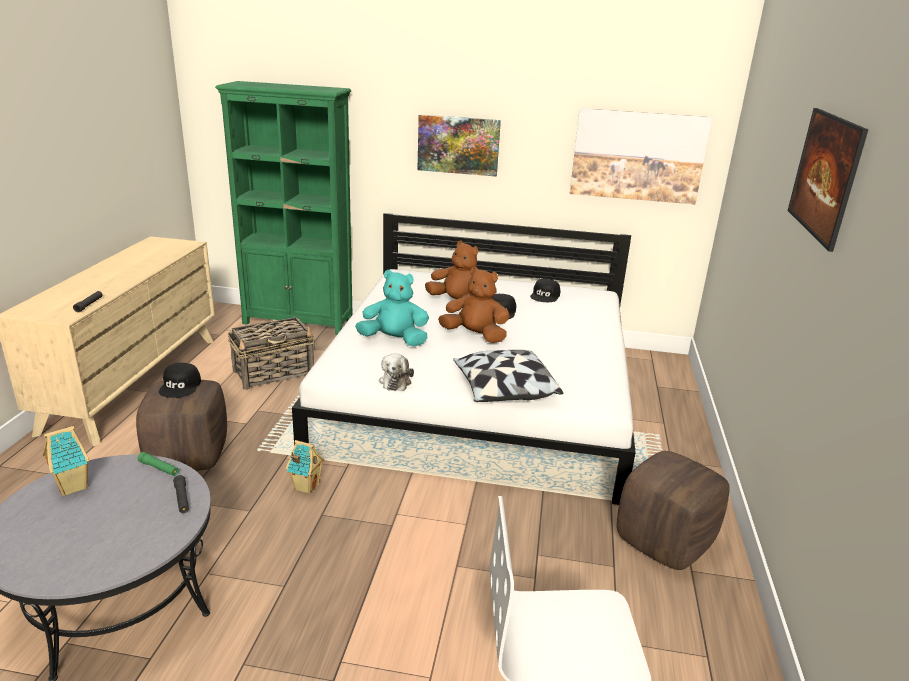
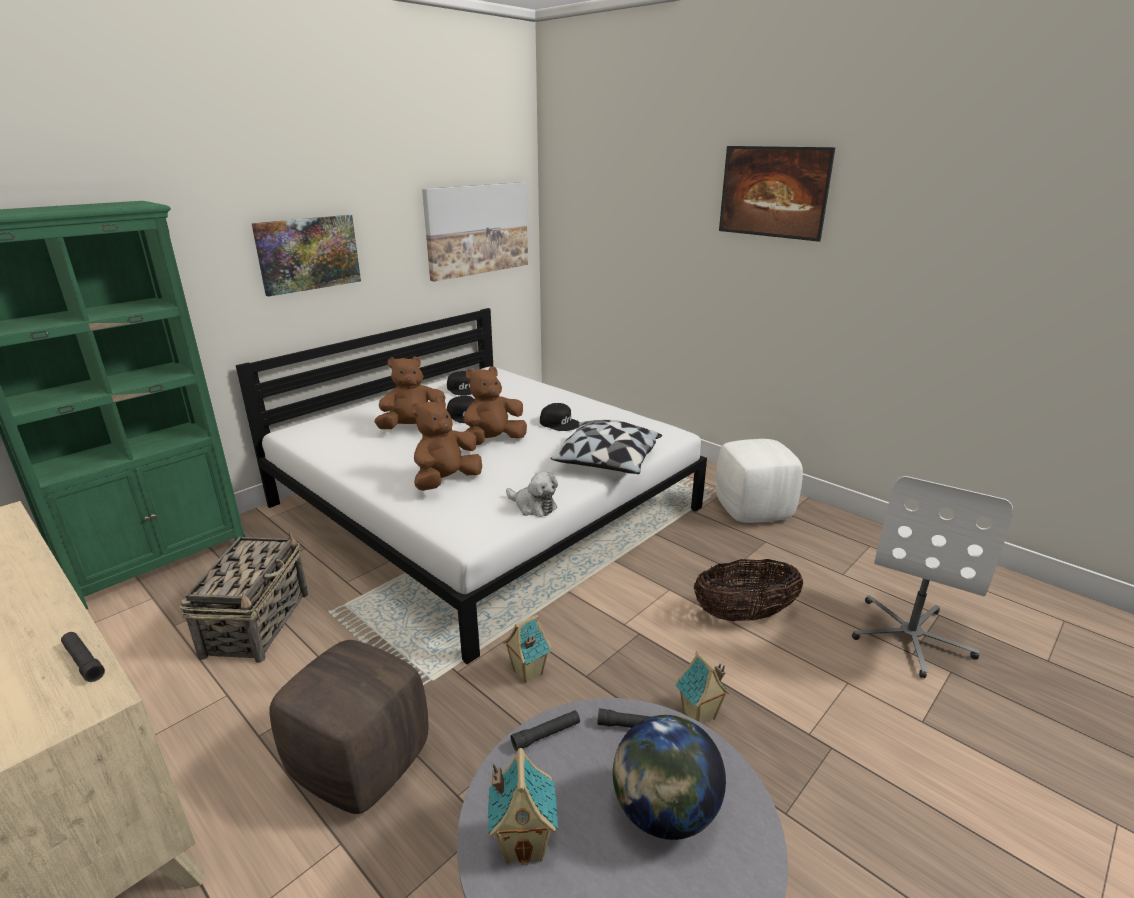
camera: 55 degrees left, 0 degrees up
green flashlight [137,452,179,476] -> black flashlight [511,710,580,751]
black cap [159,363,201,398] -> black cap moved to [540,403,580,431]
turquoise plush toy [355,270,429,346] -> brown plush toy [411,398,482,491]
brown ottoman [617,451,730,570] -> white ottoman [715,439,803,523]
none -> globe [613,715,726,840]
none -> toy house [675,651,730,724]
none -> basket [693,559,803,621]

